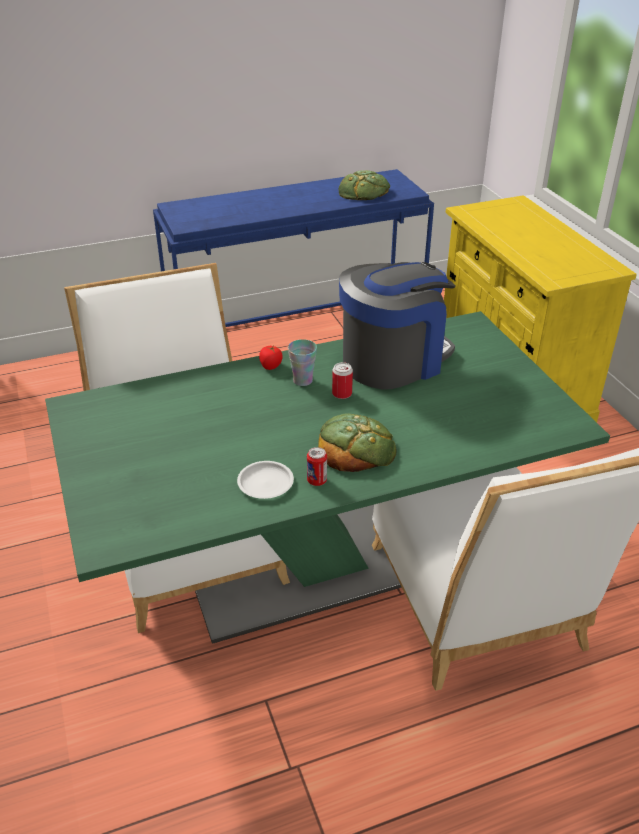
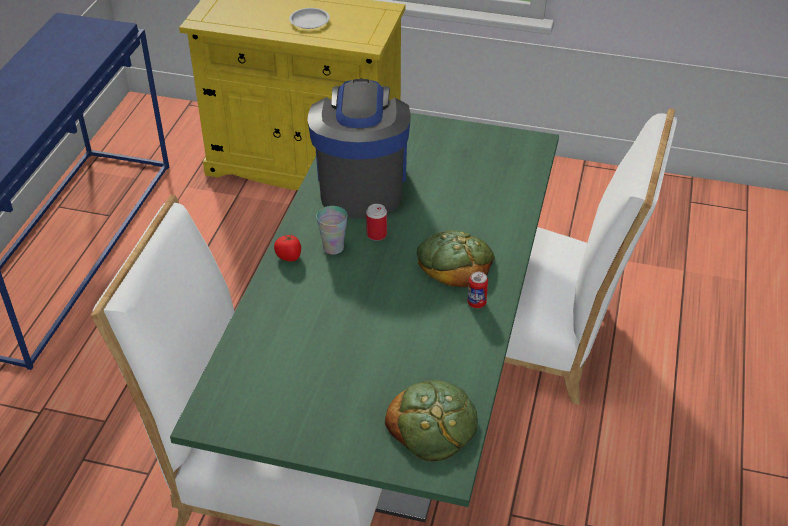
camera: 55 degrees left, 5 degrees up
white plate [237,461,294,499] -> white plate moved to [289,8,330,29]
bread [339,170,390,200] -> bread moved to [385,380,478,461]

